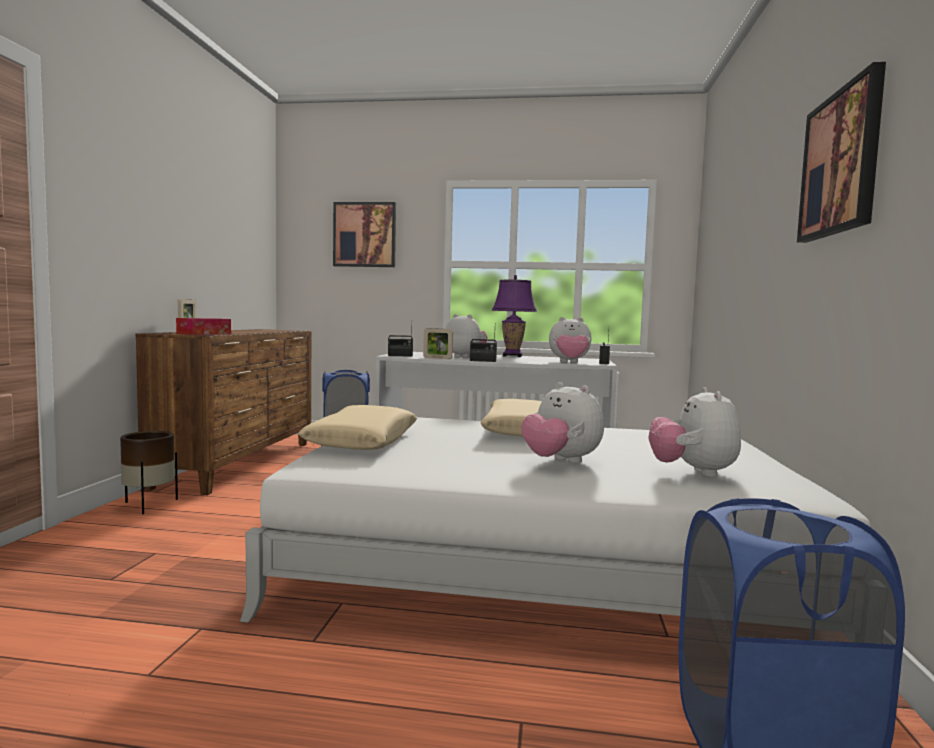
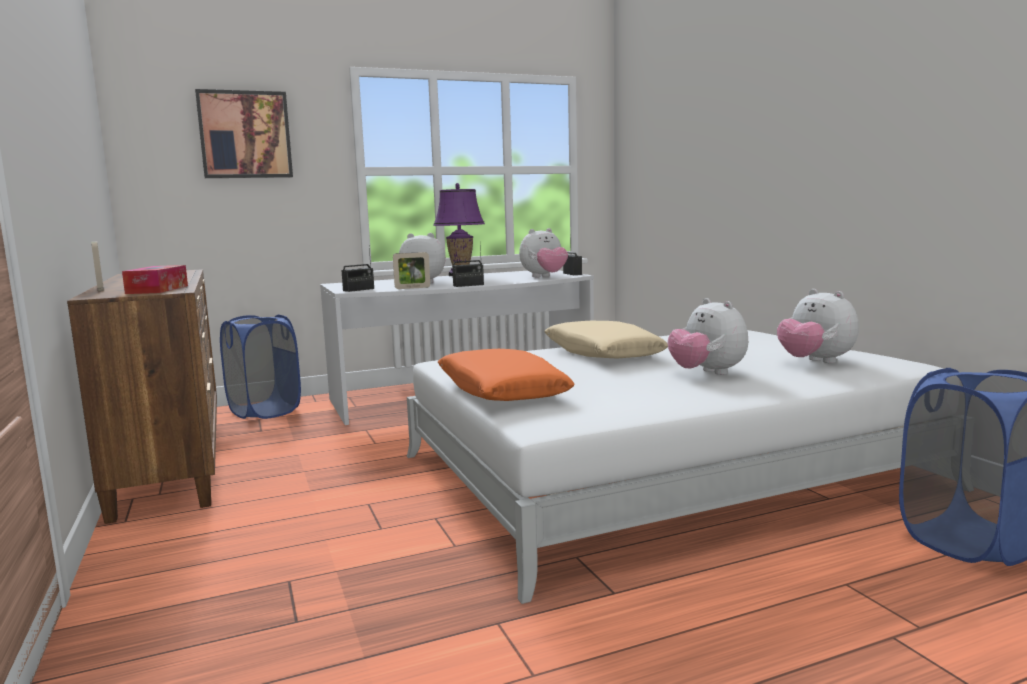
camera: 30 degrees left, 5 degrees up
brown planter [120,431,178,514] -> none
beige pillow [298,405,417,450] -> orange pillow [438,349,575,401]
plush toy [521,382,604,463] -> plush toy turned 45 degrees clockwise [668,298,748,375]
picture [797,62,886,243] -> none

